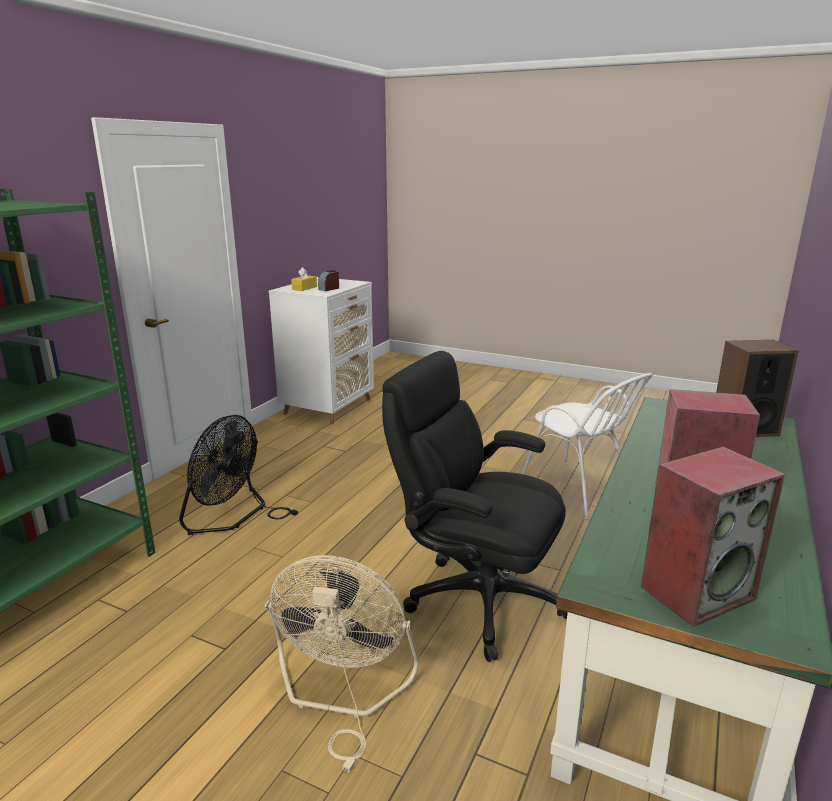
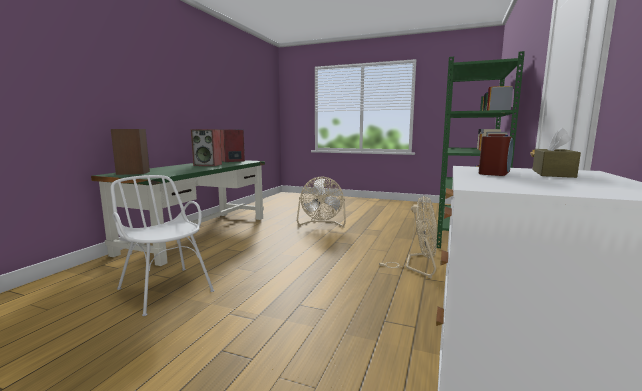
camera: 175 degrees right, 10 degrees down
black fan [179,415,298,535] -> beige fan [380,196,437,279]
yellow tissue box [291,267,317,291] -> brown tissue box [532,127,581,178]
black office chair [382,351,568,662] -> none

